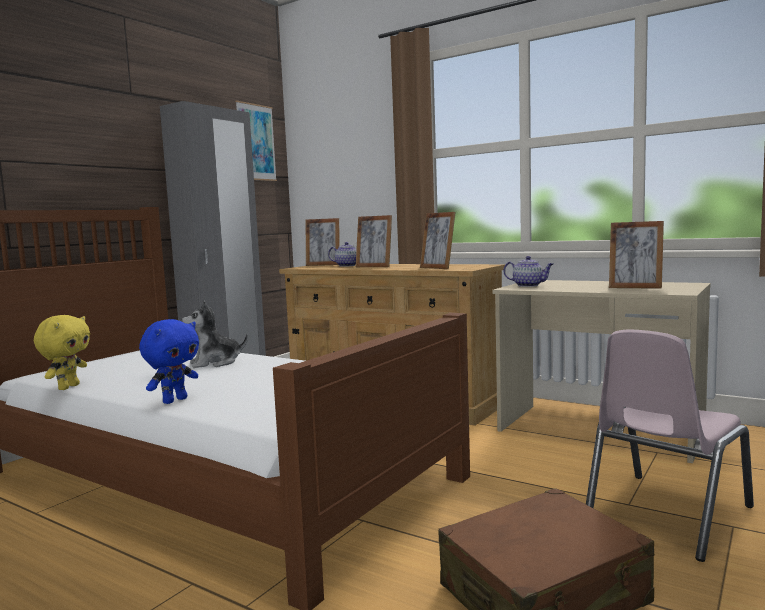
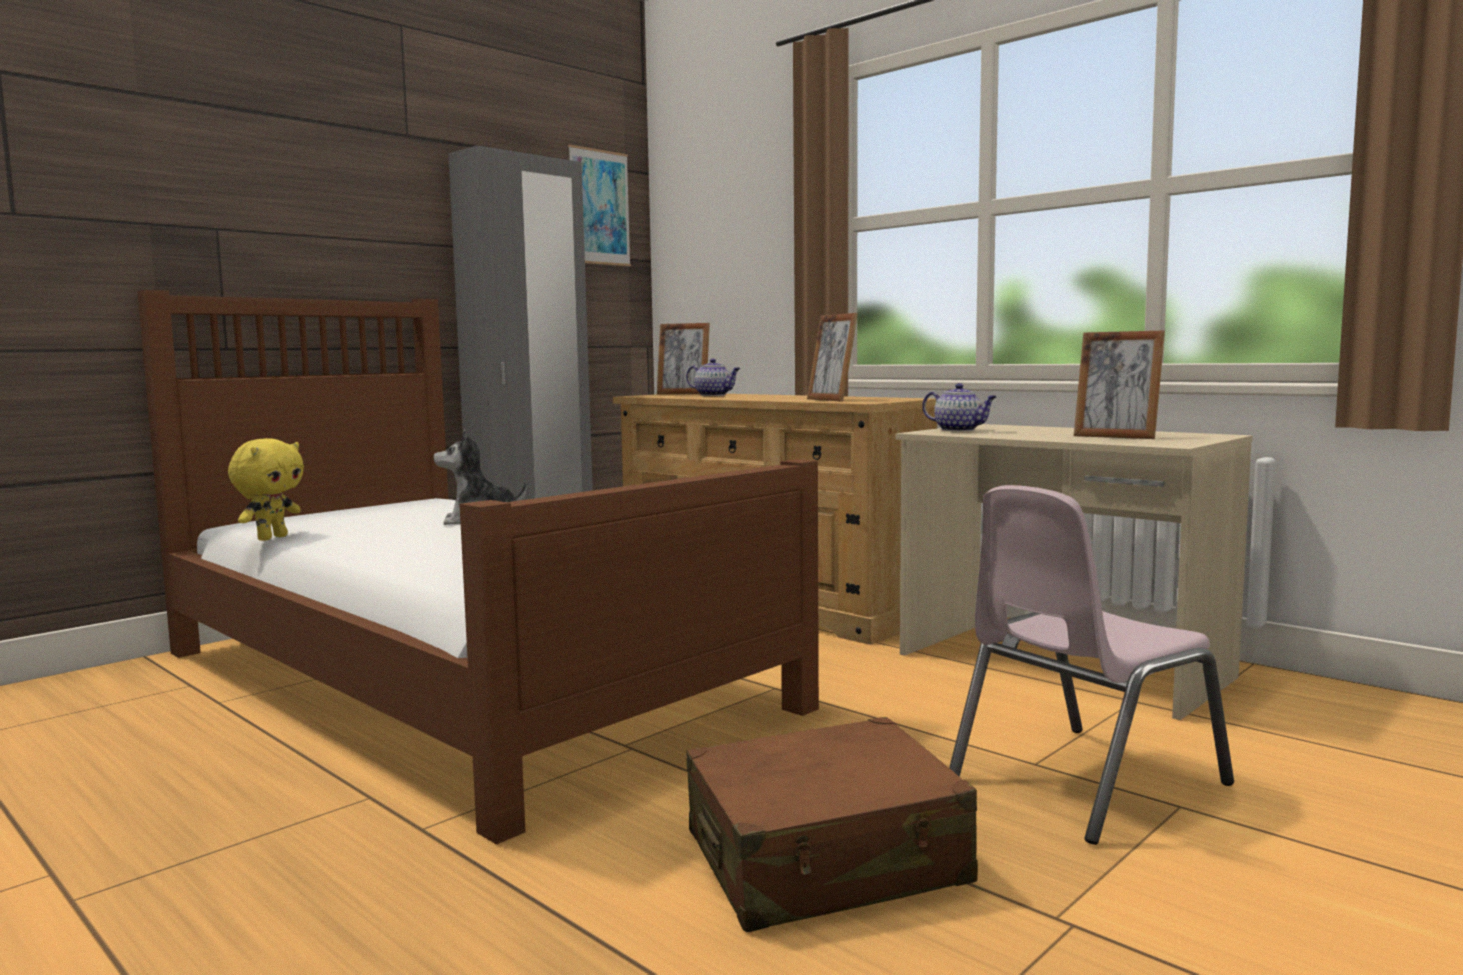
camera: 10 degrees right, 0 degrees up
blue plush toy [139,319,199,404] -> none
picture frame [356,215,392,267] -> none

